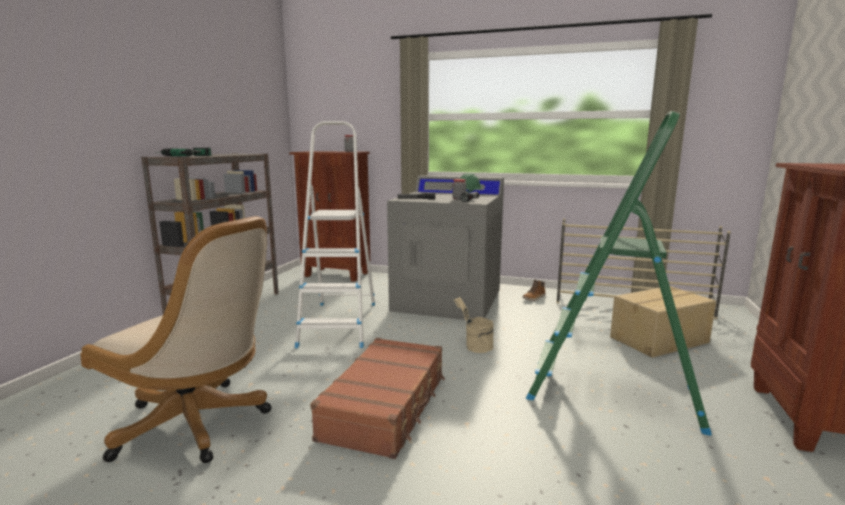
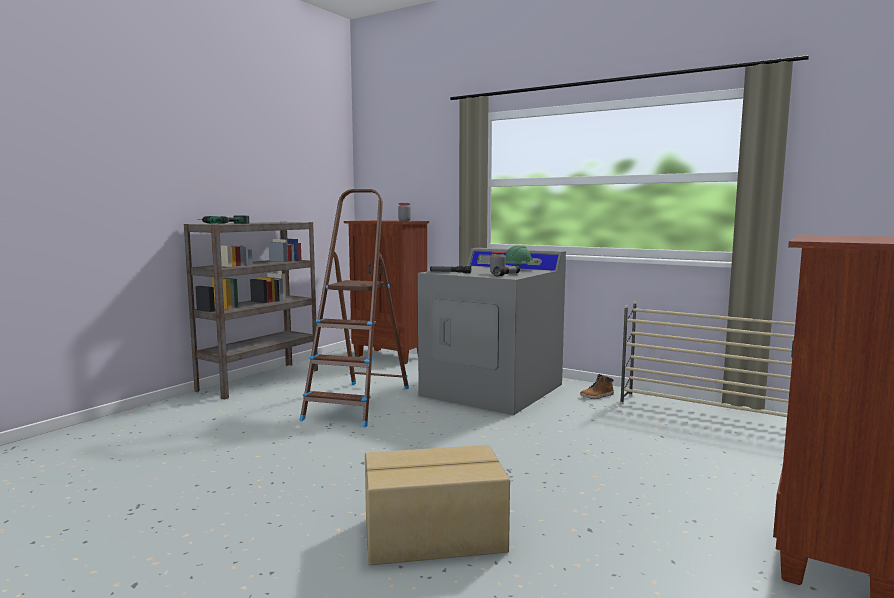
camera: 15 degrees right, 5 degrees down
office chair [80,216,271,463] -> none
white step ladder [295,121,375,348] -> brown step ladder [300,189,409,427]
brown suitcase [310,338,445,459] -> none
beige bucket [453,297,494,353] -> none
green step ladder [526,111,712,436] -> none
cardboard box [610,286,716,358] -> cardboard box moved to [365,445,510,565]

